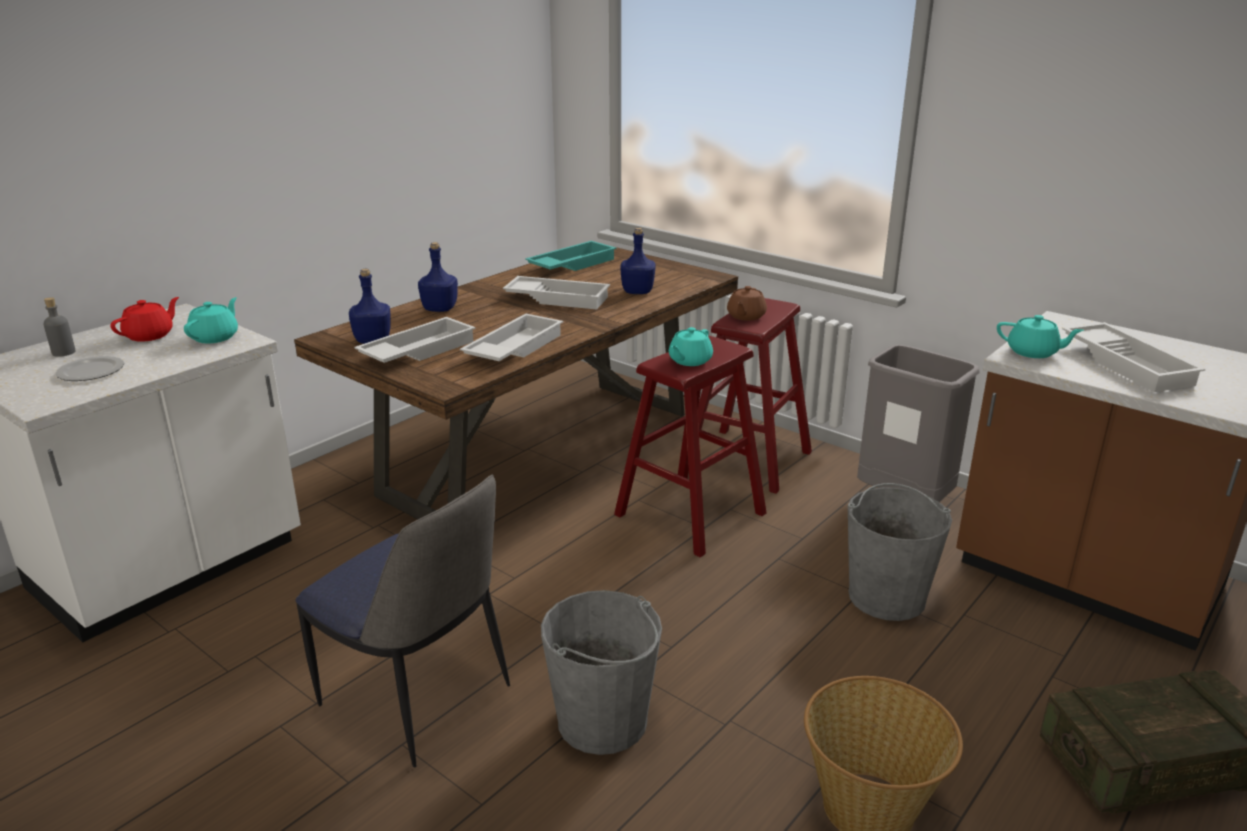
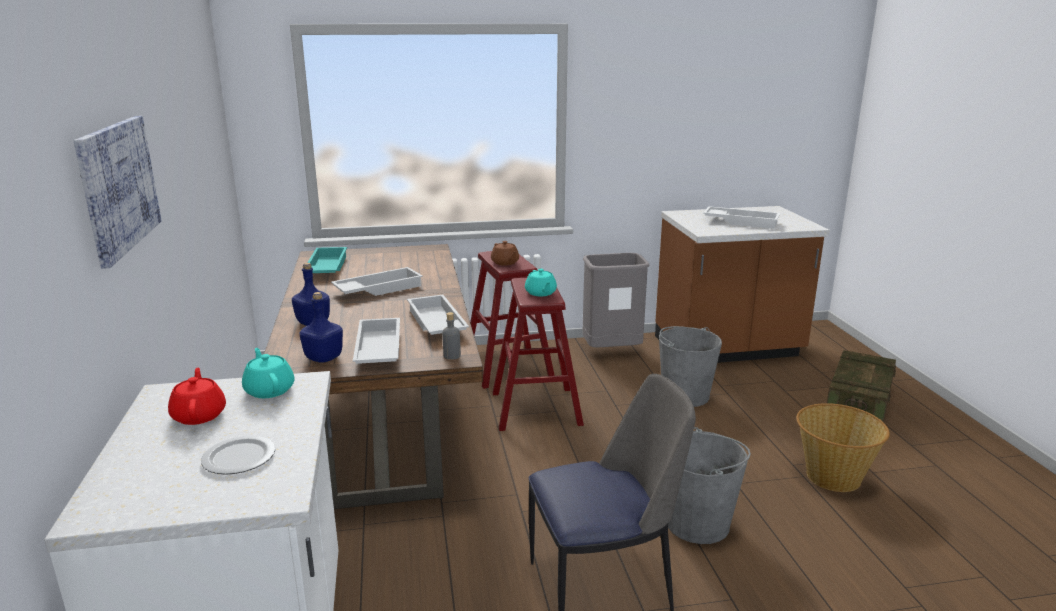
camera: 50 degrees left, 5 degrees down
grey bottle [44,297,76,357] -> grey bottle moved to [442,312,461,360]
blue bottle [620,228,655,294] -> none
turquoise teapot [997,315,1084,358] -> none
none -> picture [73,116,162,269]

